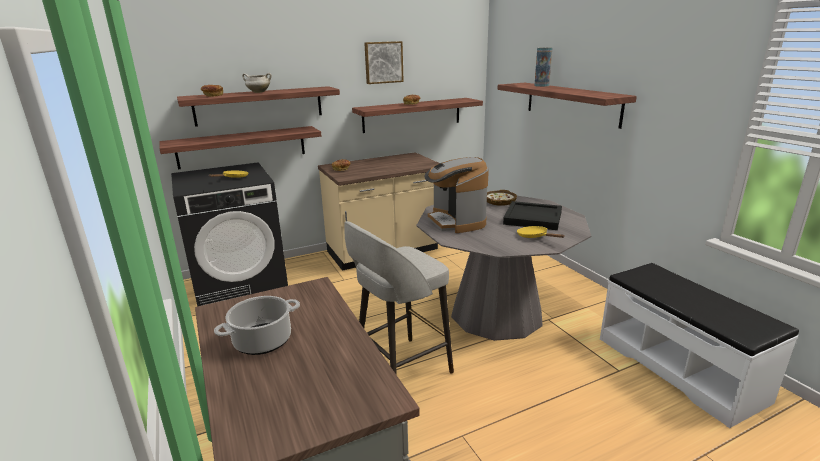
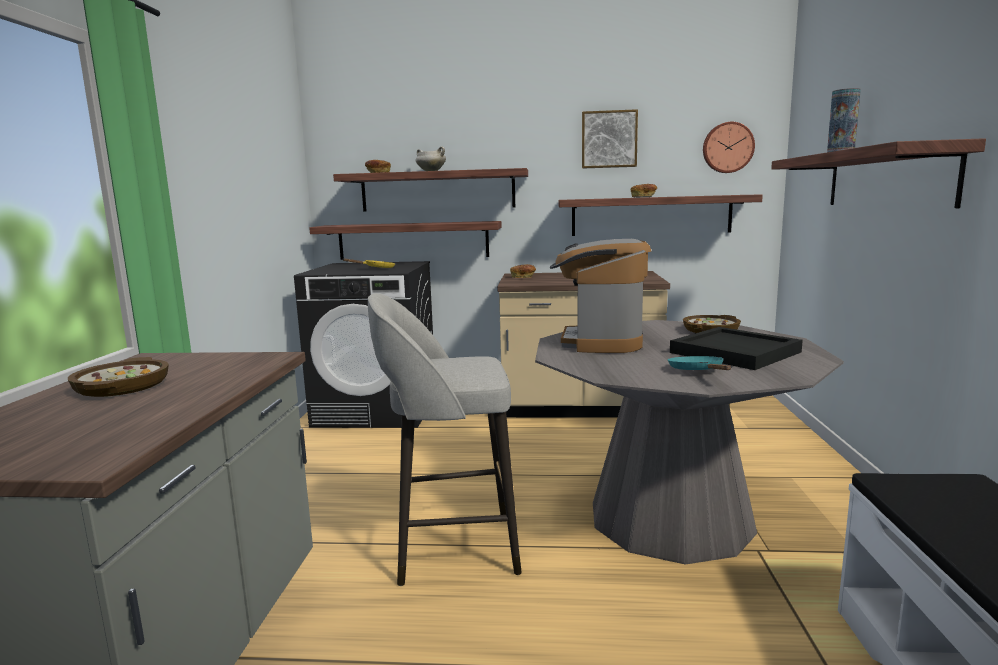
camera: 30 degrees right, 10 degrees down
cooking pot [214,296,300,355] -> bowl [68,357,169,397]
yellow frying pan [517,226,564,238] -> turquoise frying pan [668,356,731,370]
none -> wall clock [703,122,755,173]

